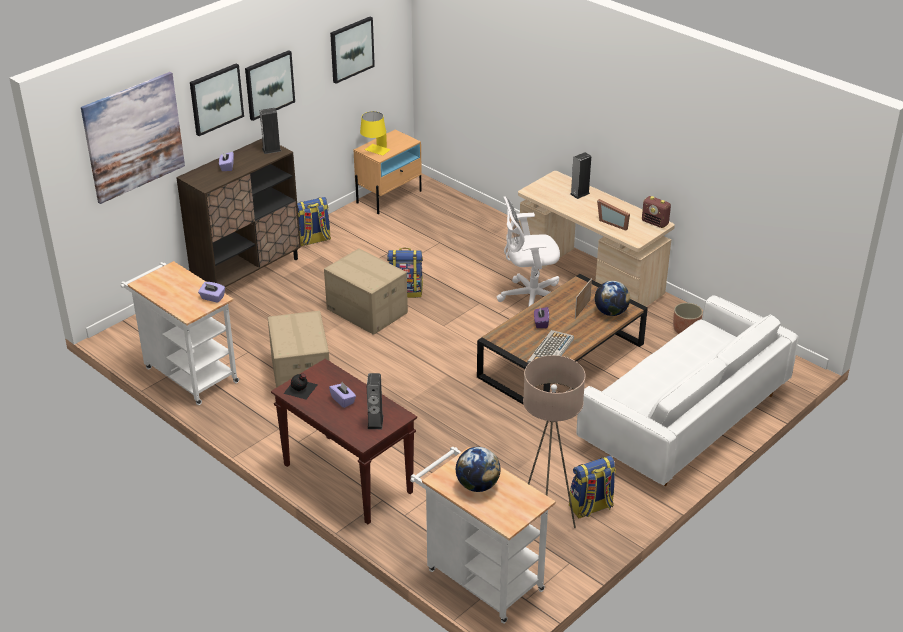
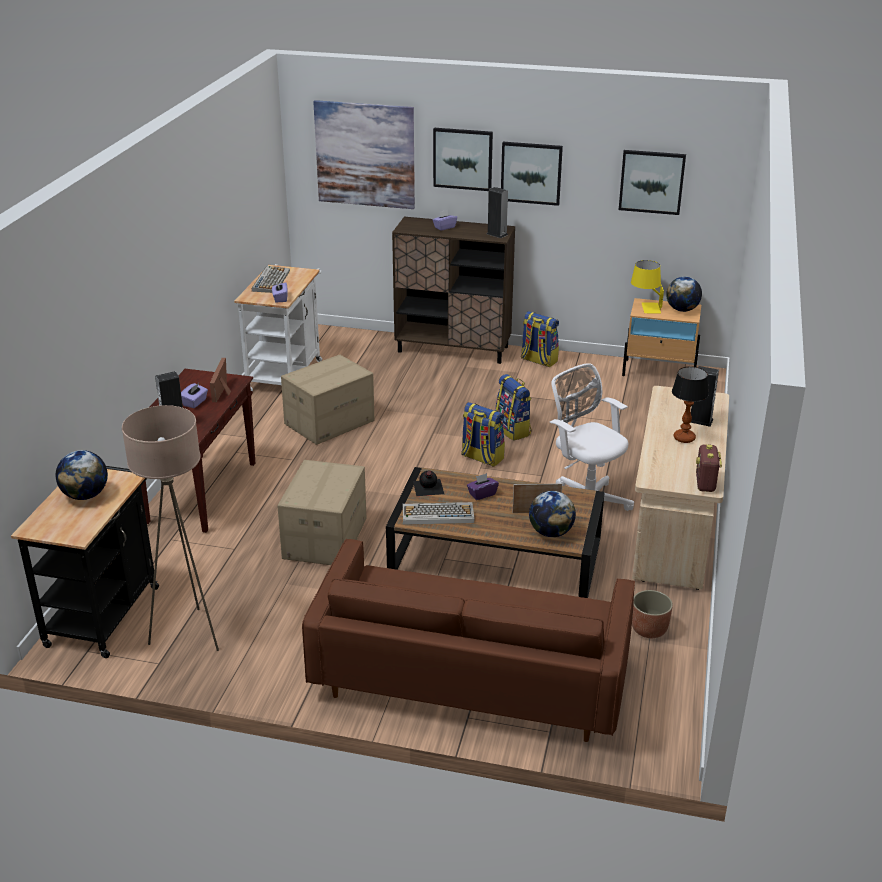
camera: 60 degrees right, 5 degrees down
black bottle [284,373,318,400] -> black bottle moved to [413,471,444,496]
cardboard box [324,248,408,335] -> cardboard box moved to [277,460,366,565]
white cart [410,446,556,624] -> black cart [11,466,159,658]
backpack [569,456,616,519] -> backpack moved to [461,402,505,467]
white sofa [577,295,798,486] -> brown sofa [302,539,635,742]
picture frame [597,199,630,231] -> picture frame moved to [210,358,231,402]
none -> keyboard [252,266,290,293]
none -> globe [666,276,702,312]
none -> table lamp [672,366,709,443]

